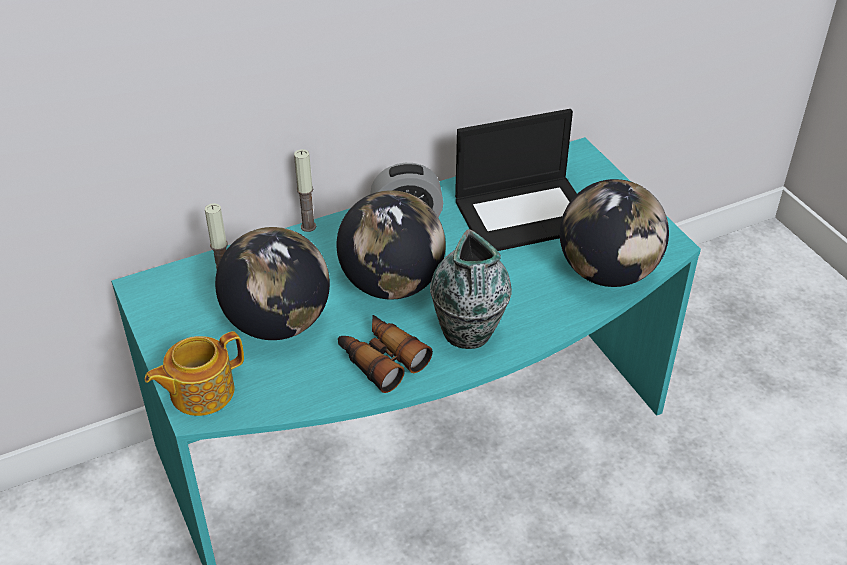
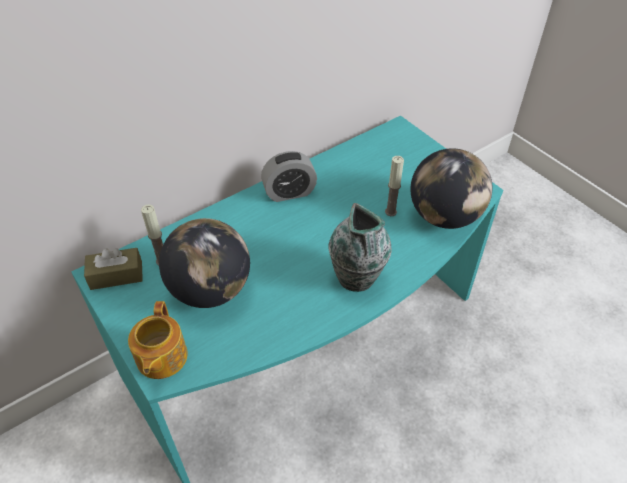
camera: 10 degrees left, 5 degrees up
teapot [145,331,244,416] -> teapot turned 45 degrees counterclockwise [128,301,188,379]
candle [294,149,316,232] -> candle moved to [385,156,404,216]
globe [337,190,446,299] -> none
binoculars [338,315,433,393] -> none
laptop [455,109,577,251] -> none
none -> brown tissue box [84,248,143,290]

